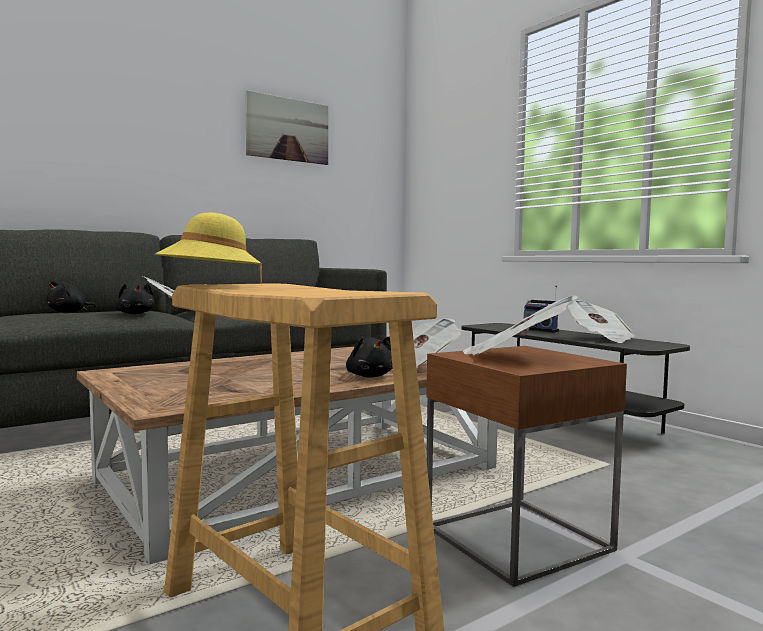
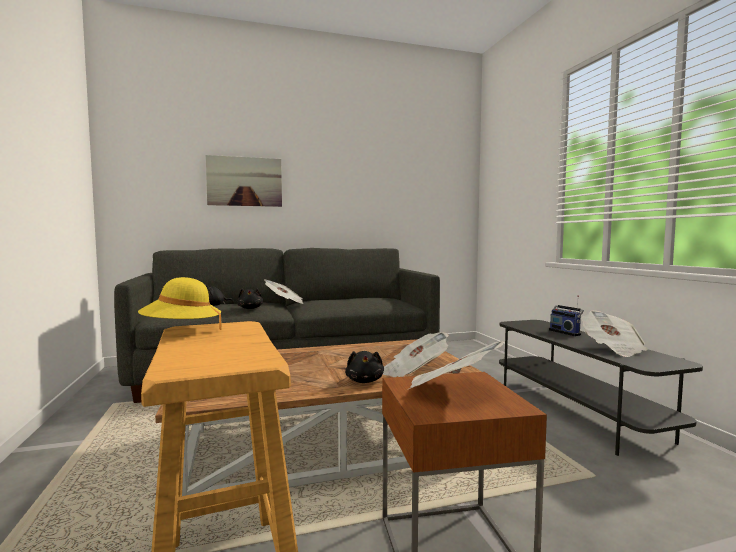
camera: 20 degrees right, 0 degrees up
picture [246,90,328,165] -> picture moved to [206,155,282,207]

